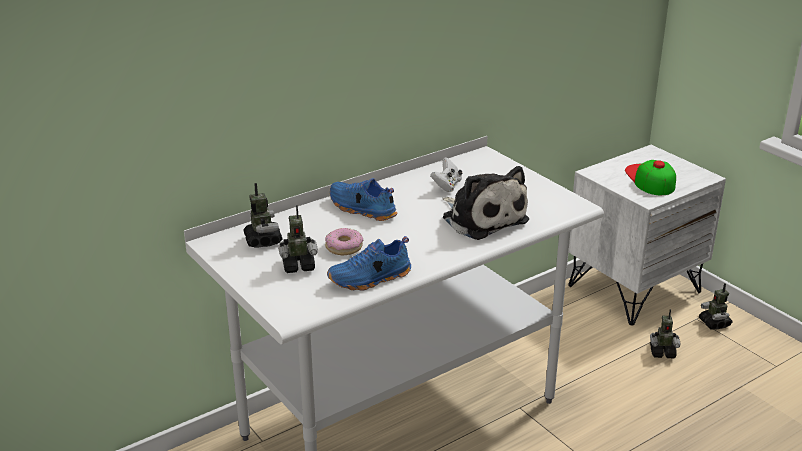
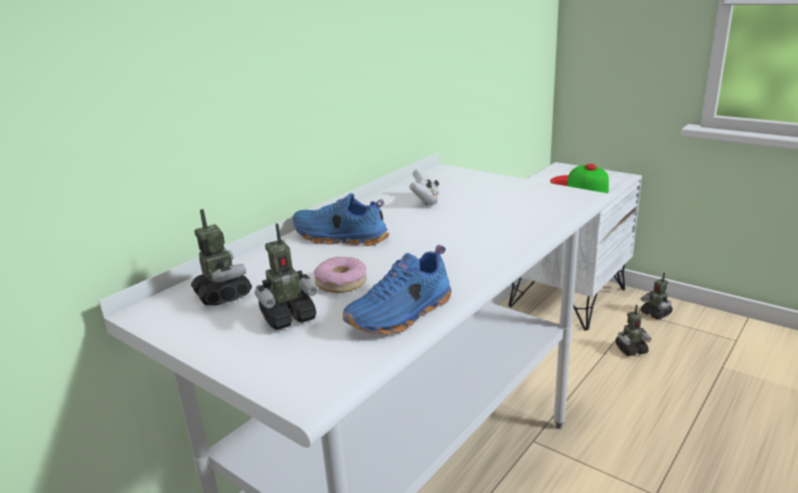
camera: 15 degrees left, 5 degrees down
plush toy [443,166,529,240] -> none

